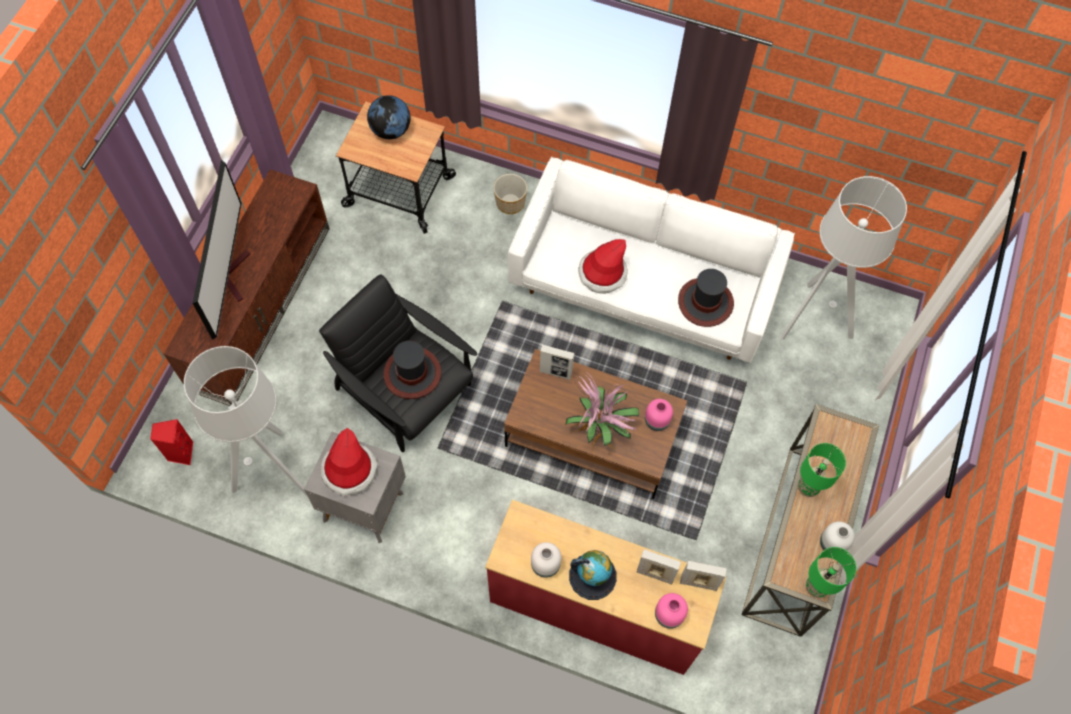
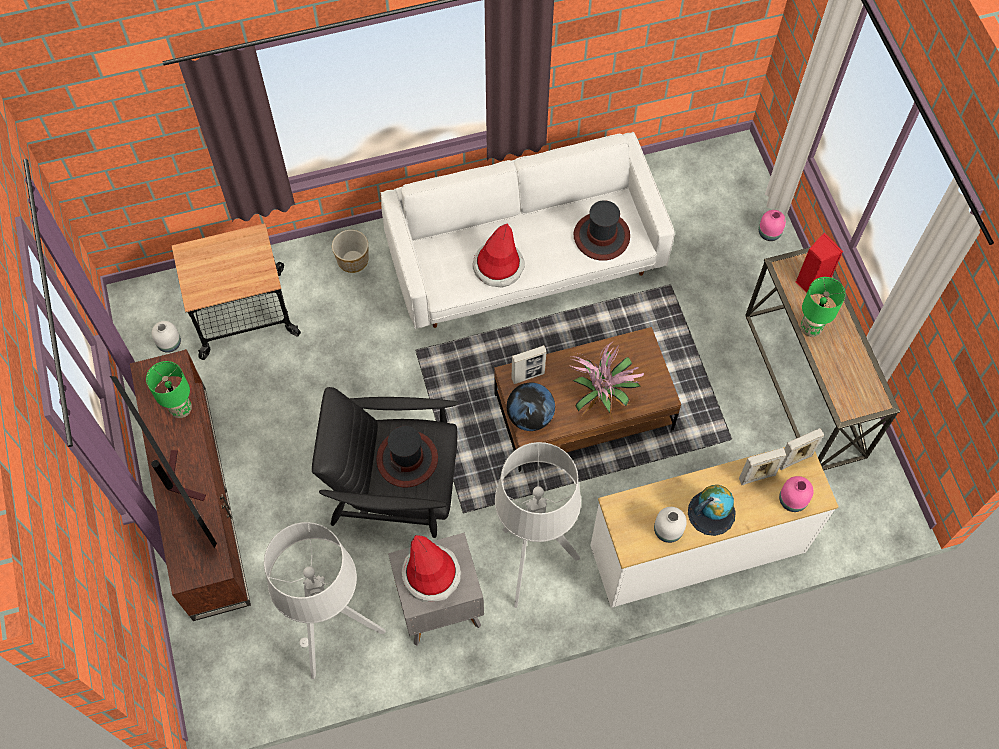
camera: 35 degrees left, 0 degrees up
red speaker [150,419,194,465] -> red speaker moved to [796,233,843,293]
globe [367,95,411,139] -> globe moved to [507,383,555,431]
red dresser [485,500,726,675] -> white dresser [590,447,839,608]
pink vase [645,399,673,431] -> pink vase moved to [759,210,786,241]
grey floor lamp [780,176,907,340] -> grey floor lamp moved to [495,442,581,608]
green table lamp [806,547,857,598] -> green table lamp moved to [146,361,192,418]
white vase [820,521,855,551] -> white vase moved to [152,321,181,353]

